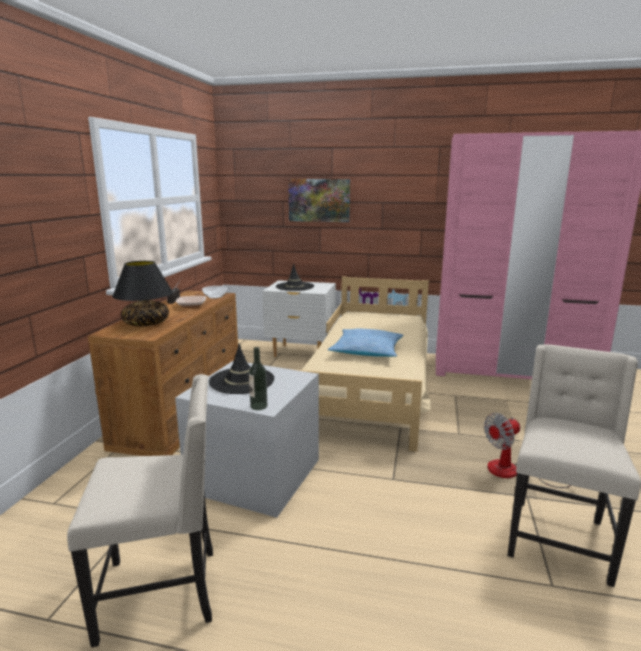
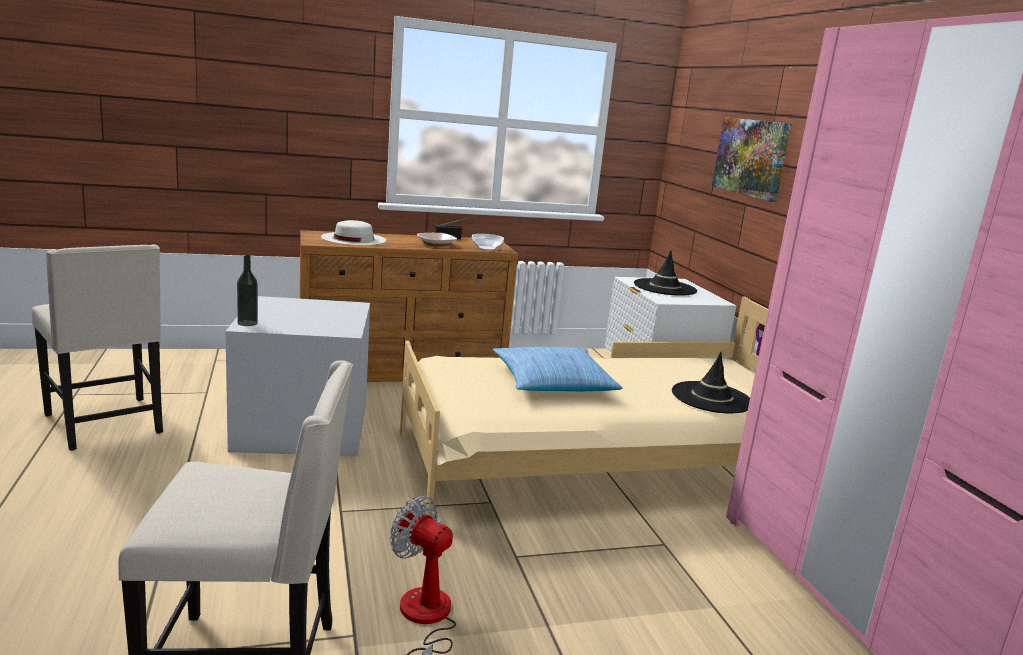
camera: 60 degrees right, 0 degrees up
black table lamp [112,261,173,326] -> white hat [321,220,386,245]
black hat [209,343,274,394] -> black hat moved to [672,352,750,413]

